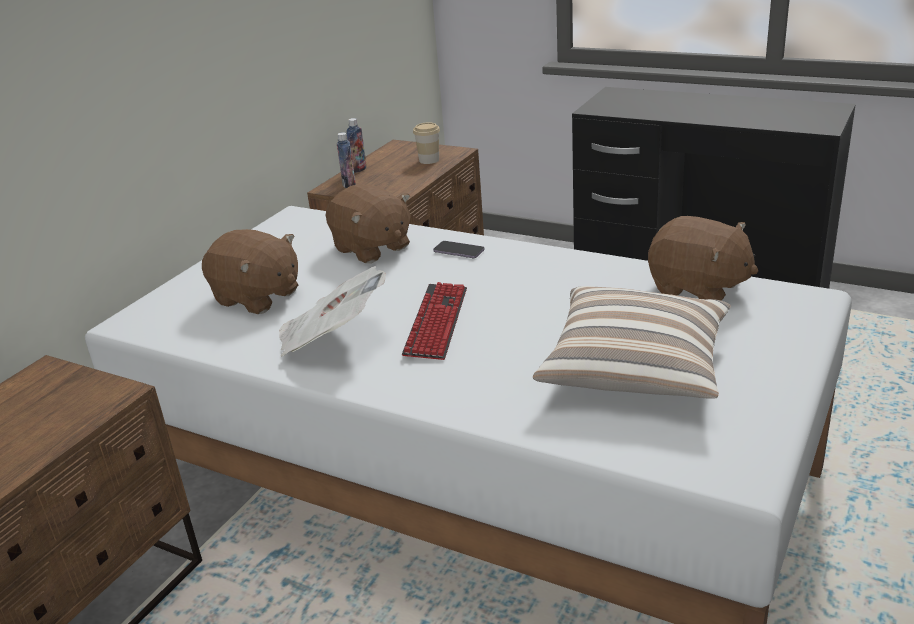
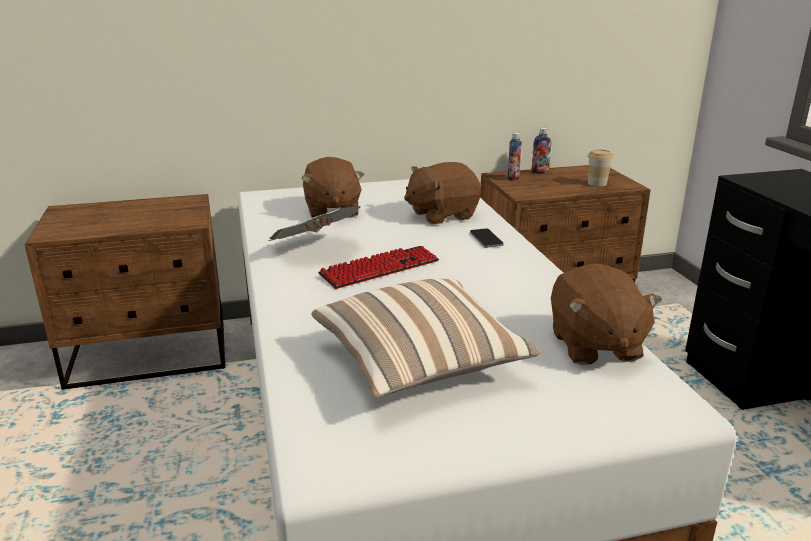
camera: 45 degrees right, 5 degrees down
brown plush toy [326,184,410,263] -> brown plush toy turned 60 degrees clockwise [404,162,481,224]

